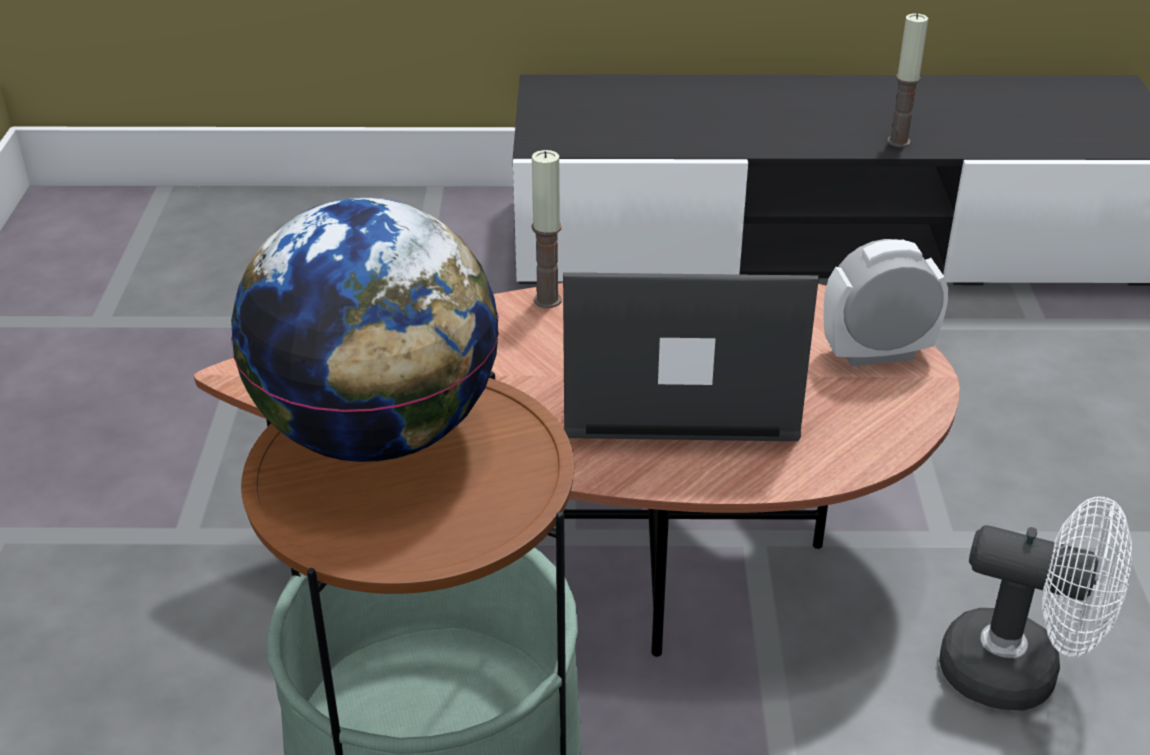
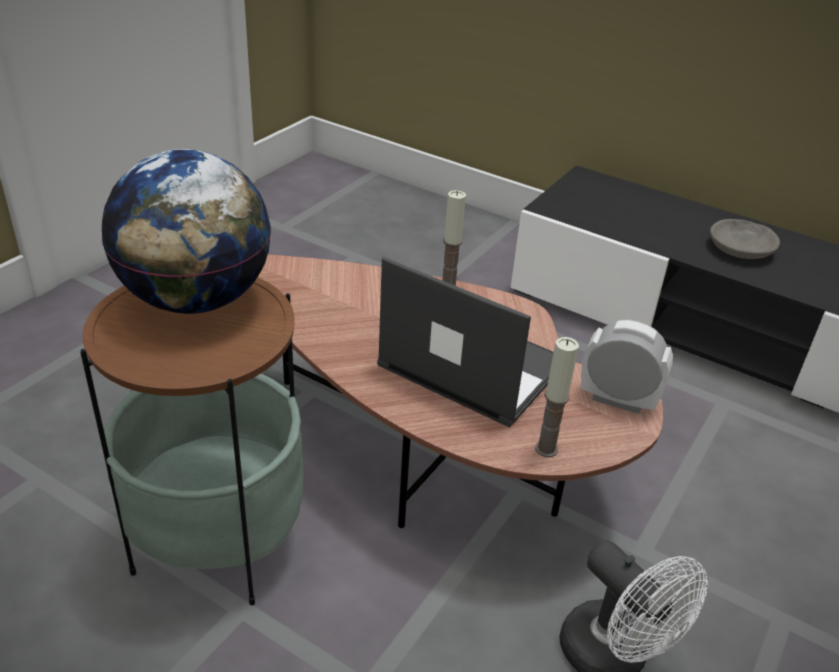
camera: 30 degrees right, 0 degrees up
candle [887,13,928,147] -> candle moved to [535,337,579,457]
none -> grey bowl [710,219,780,259]

